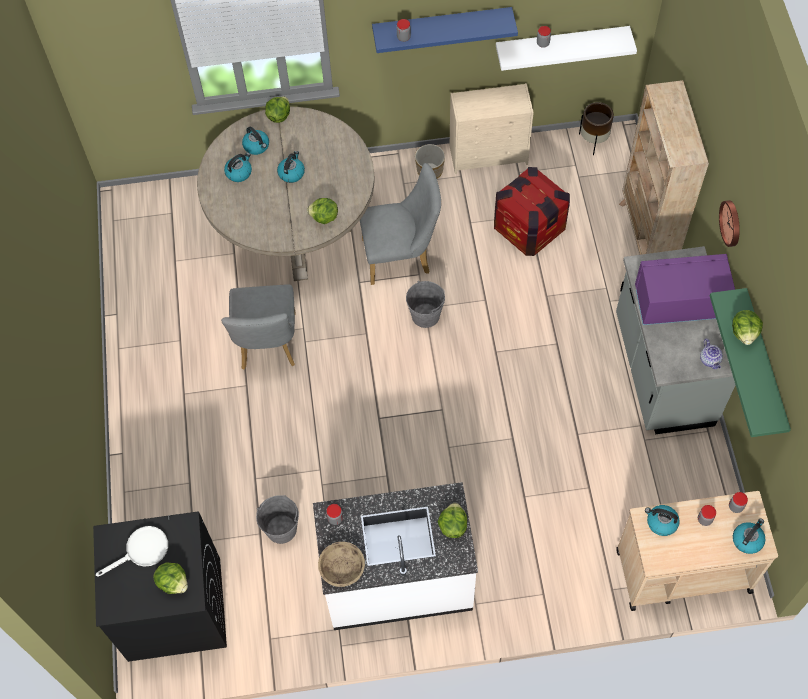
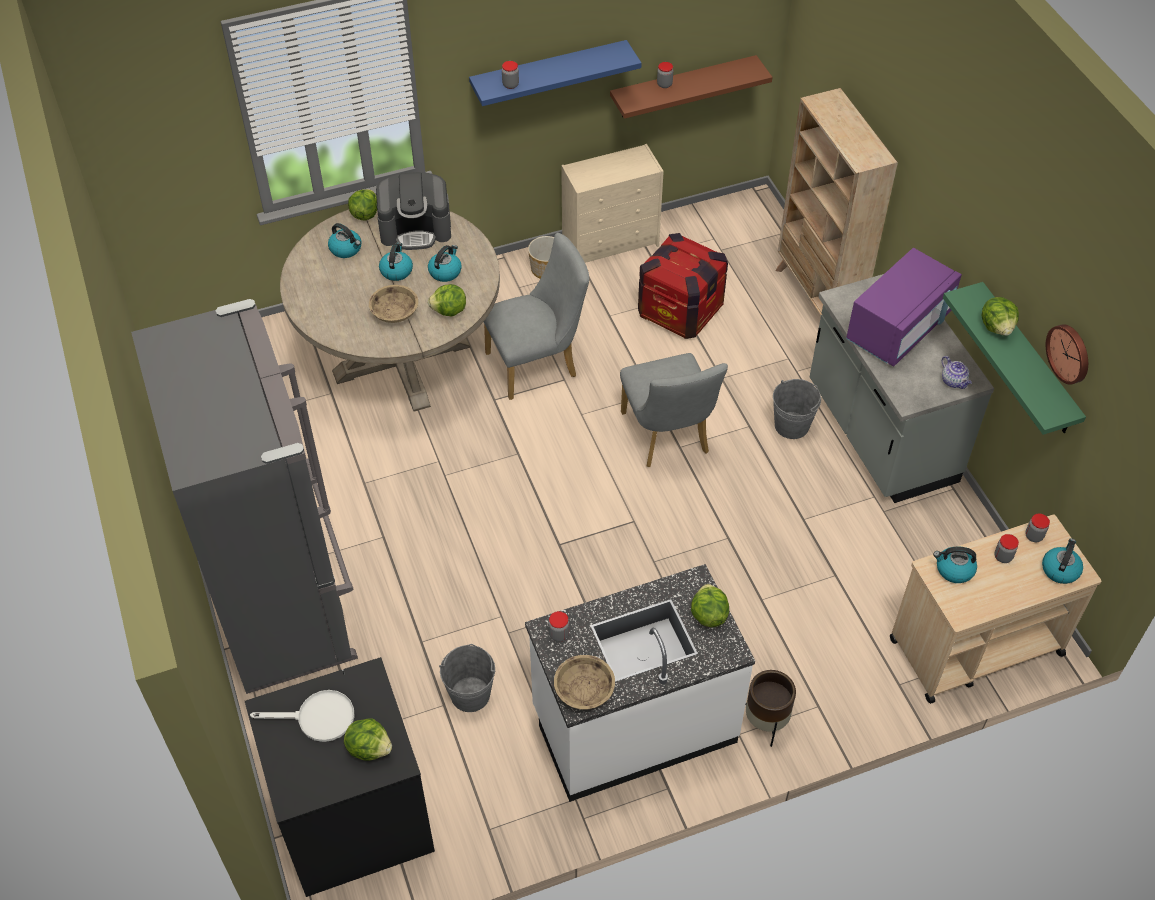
camera: 15 degrees left, 10 degrees down
white frying pan [96,526,168,577] -> white frying pan turned 45 degrees clockwise [250,690,355,742]
grey chair [221,284,296,370] -> grey chair moved to [620,353,728,467]
kettle [224,153,252,182] -> kettle moved to [428,245,462,282]
grey bucket [406,281,445,328] -> grey bucket moved to [773,379,821,439]
white shelf [496,26,637,71] -> brown shelf [610,55,772,119]
brown planter [579,102,614,155] -> brown planter moved to [746,670,796,747]
purple microwave [635,254,735,325] -> purple microwave turned 150 degrees clockwise [846,248,962,366]
wall clock [719,200,740,247] -> wall clock moved to [1046,324,1088,385]
none -> grey fridge [131,299,358,694]
none -> beige bowl [369,285,418,323]
none -> coffee machine [376,172,451,250]

